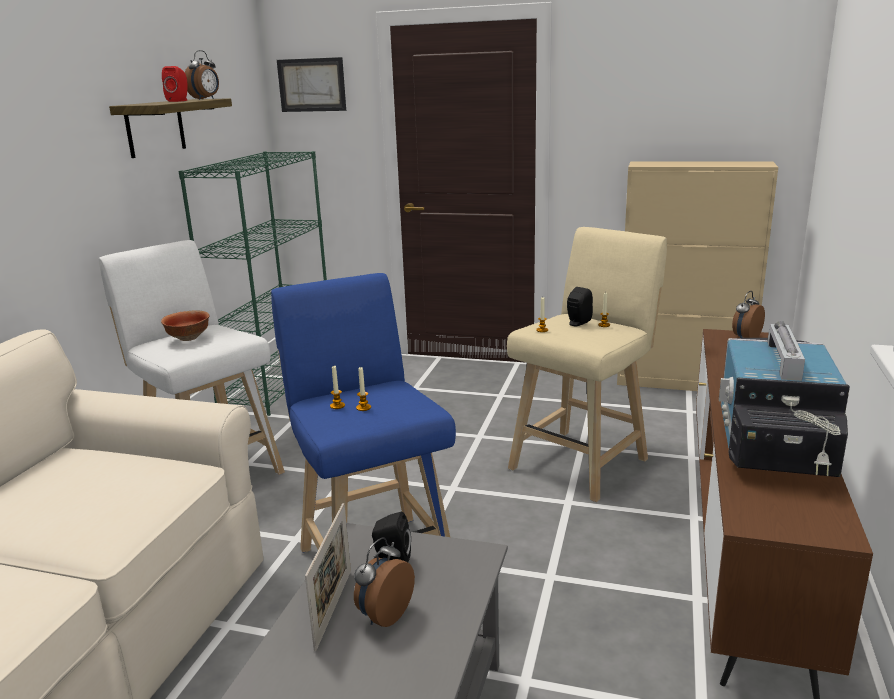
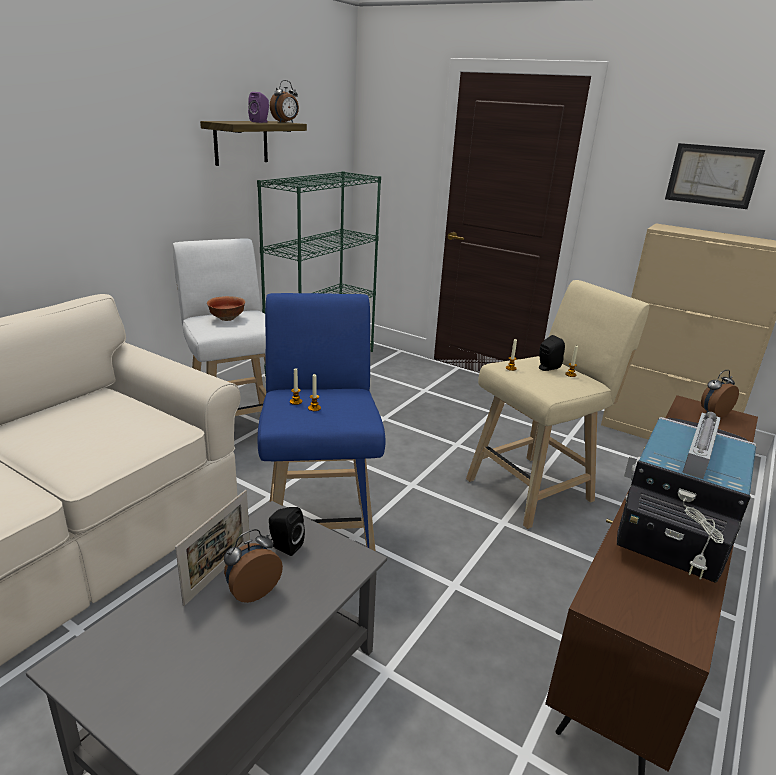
camera: 15 degrees right, 5 degrees up
red speaker [162,66,188,102] -> purple speaker [248,92,269,123]
picture [277,57,346,112] -> picture moved to [665,143,765,209]

